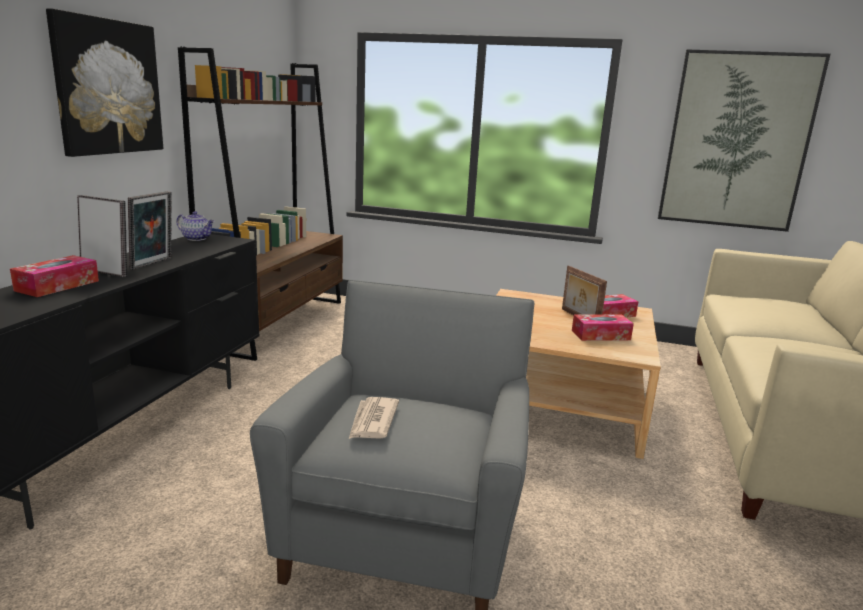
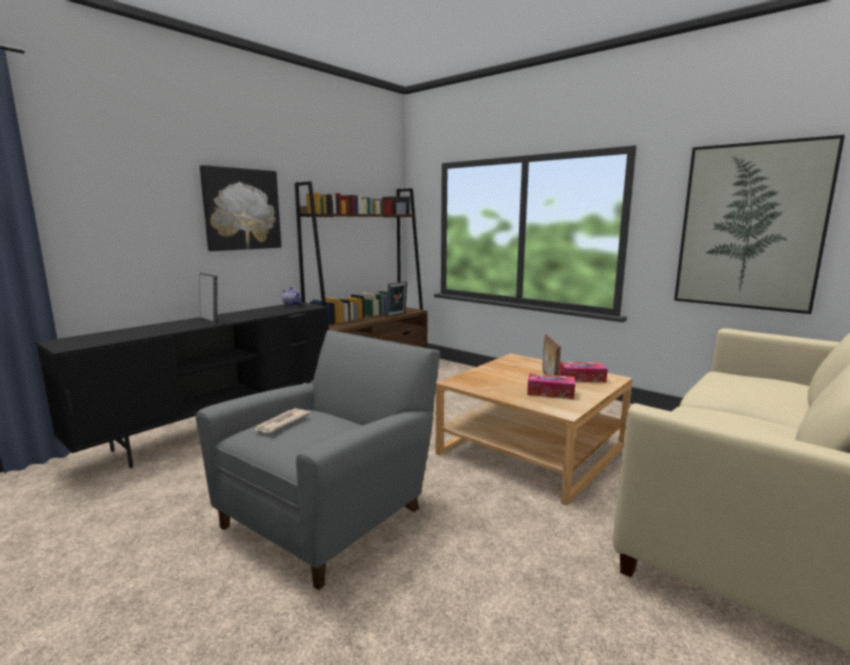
camera: 25 degrees right, 5 degrees down
tissue box [10,255,99,297] -> none
picture frame [128,191,172,270] -> picture frame moved to [386,281,407,317]

